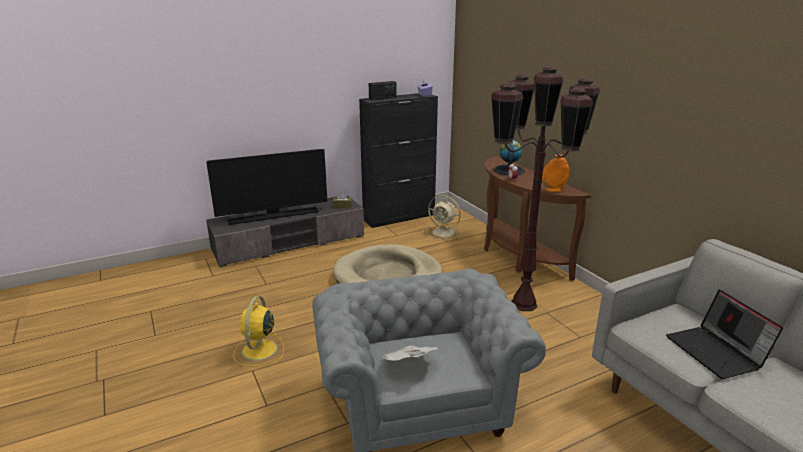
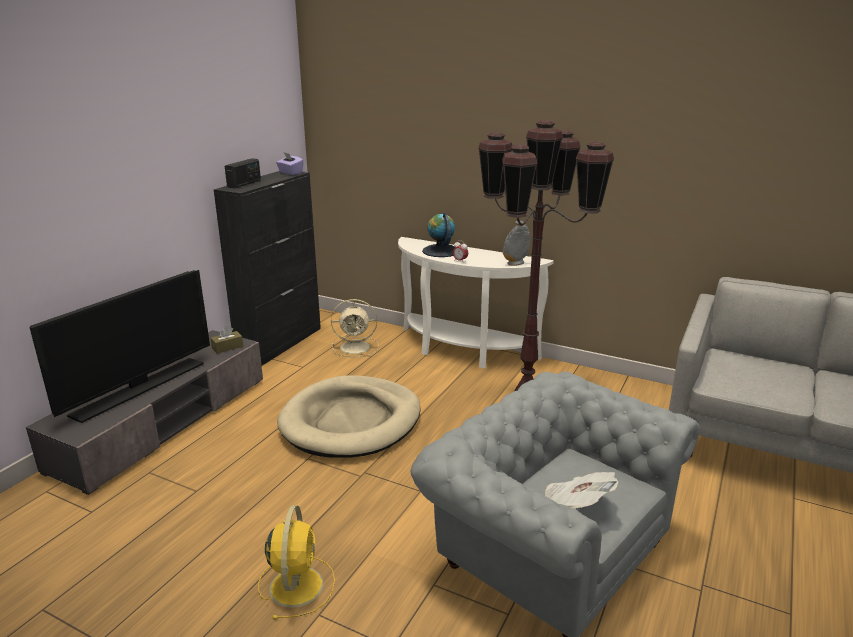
camera: 35 degrees left, 0 degrees up
yellow fan [233,296,284,366] -> yellow fan turned 150 degrees counterclockwise [258,505,335,620]
brown console table [484,156,591,281] -> white console table [398,237,554,369]
orange vase [542,154,569,192] -> grey vase [503,221,530,266]
laptop [666,289,783,379] -> none

